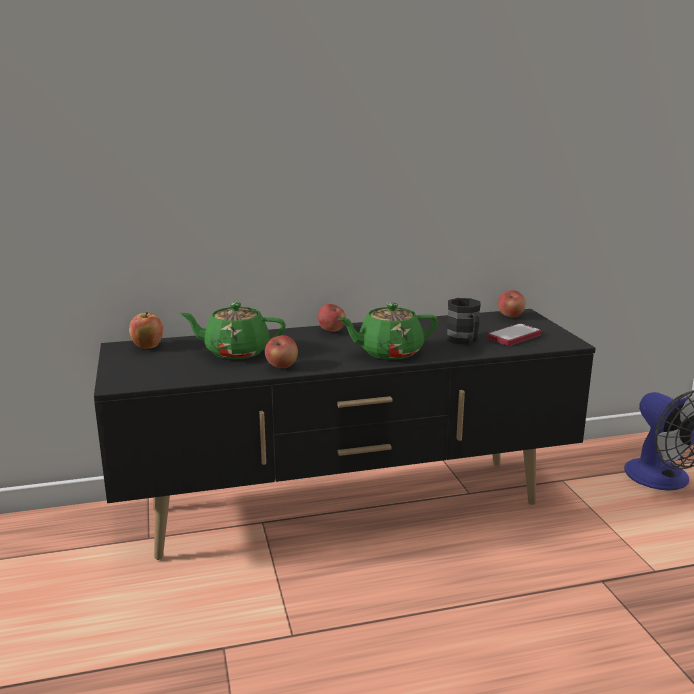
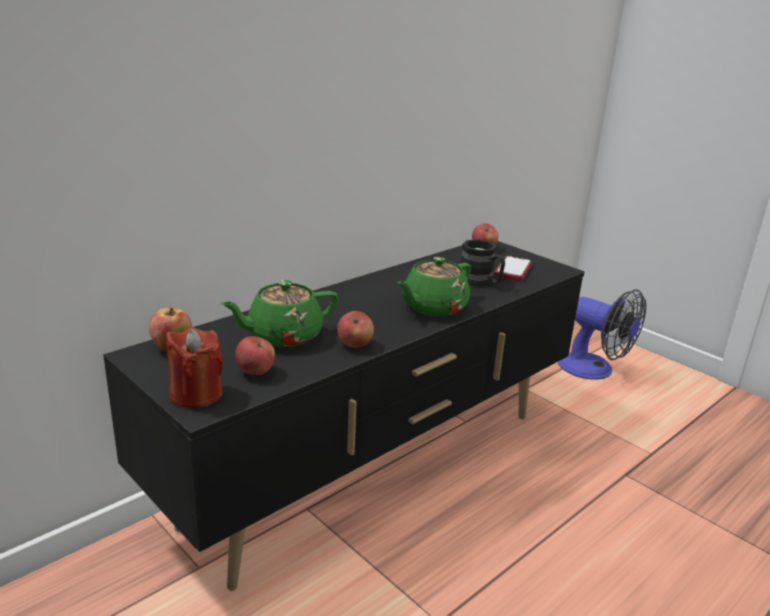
camera: 30 degrees left, 5 degrees up
apple [318,304,346,332] -> apple moved to [235,336,275,375]
none -> red candle [166,328,223,408]

